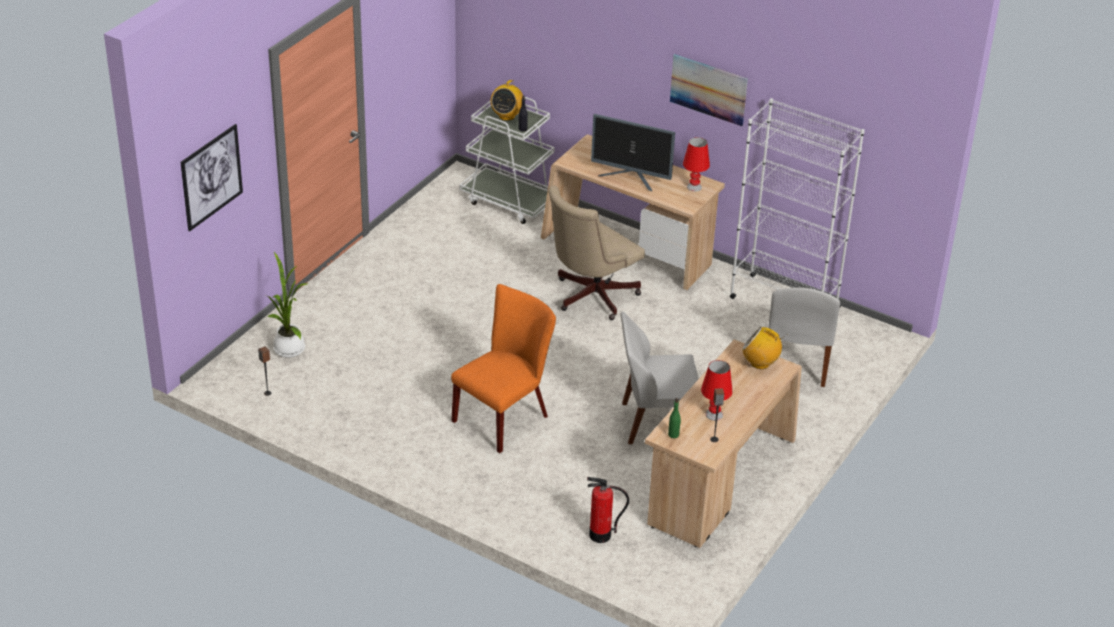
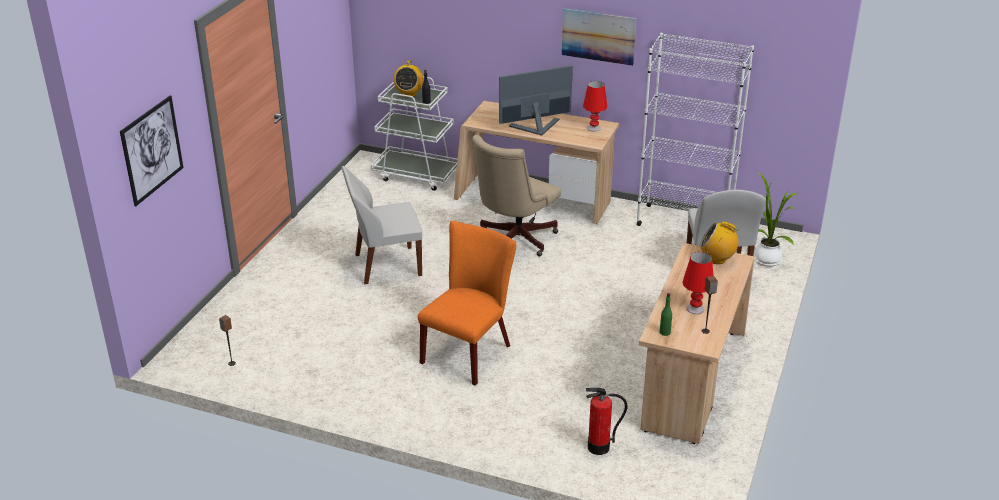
camera: 10 degrees left, 5 degrees down
potted plant [267,252,307,358] -> potted plant moved to [753,171,798,267]
monitor [591,114,675,191] -> monitor turned 150 degrees clockwise [499,65,573,136]
white chair [621,311,698,444] -> white chair moved to [342,166,422,284]

